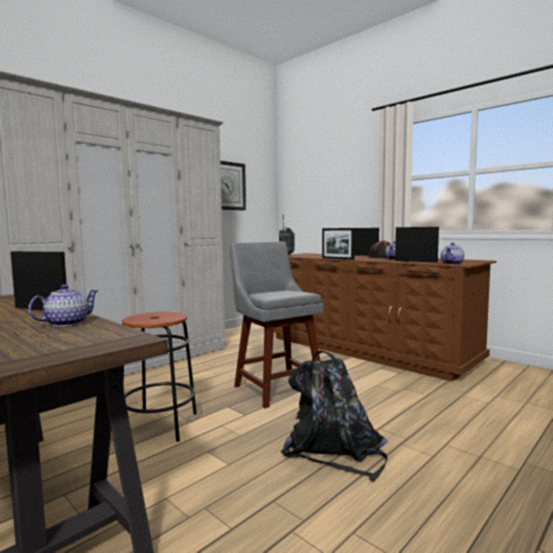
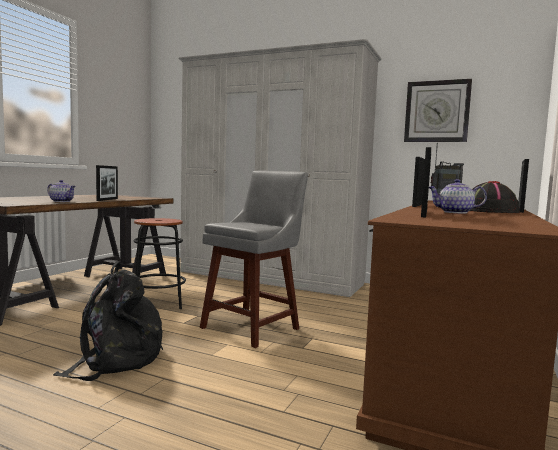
camera: 70 degrees right, 0 degrees up
teapot [440,243,464,265] -> none

